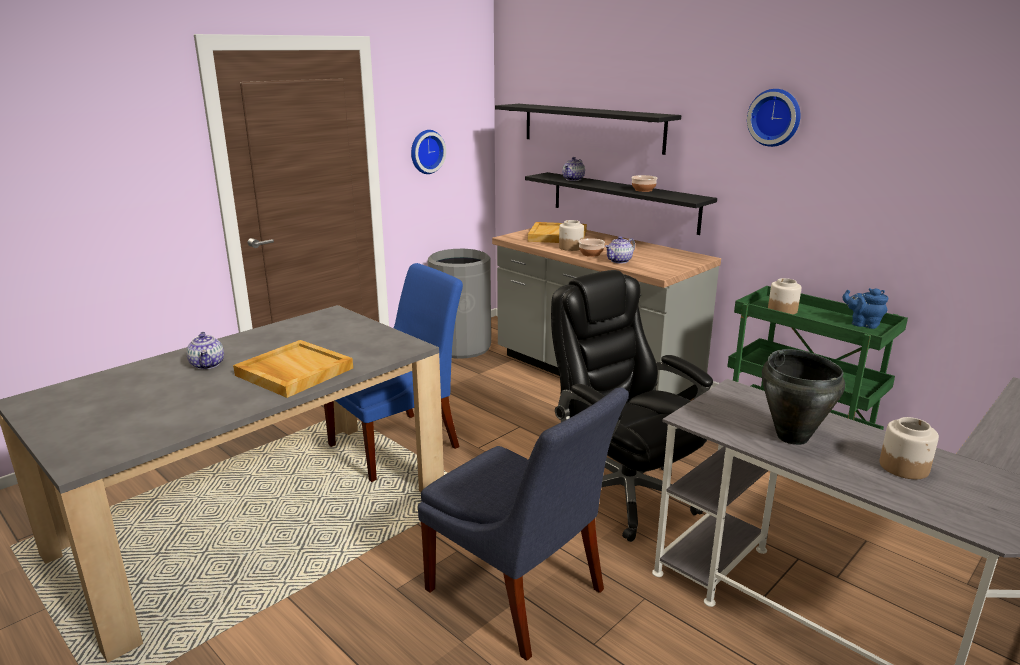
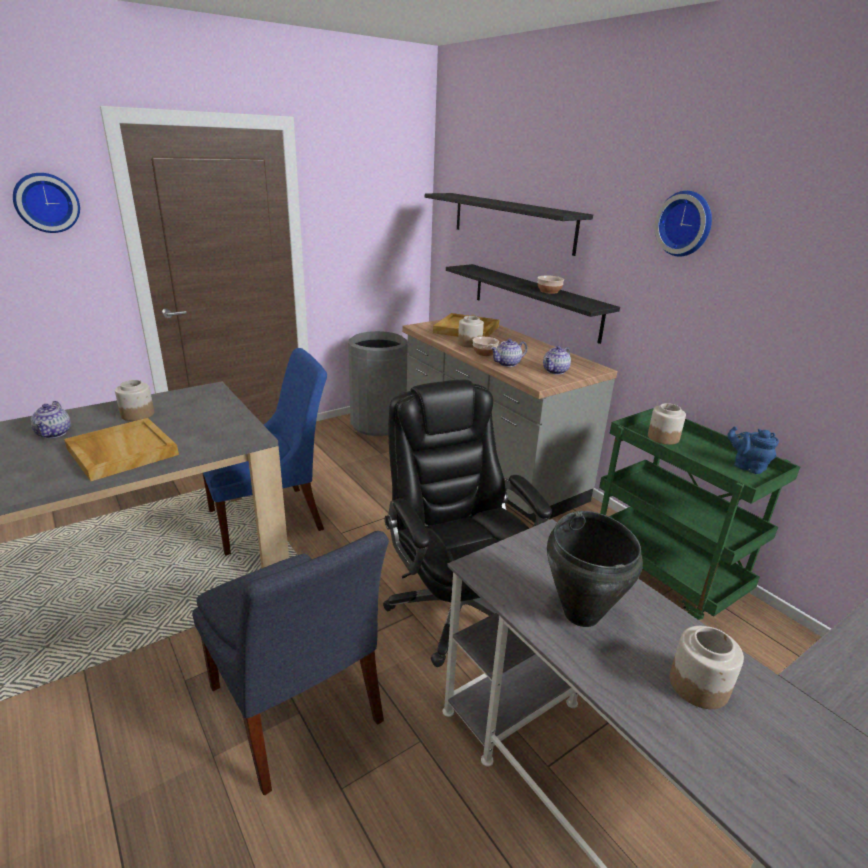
camera: 10 degrees right, 5 degrees up
wall clock [411,130,446,174] -> wall clock moved to [13,173,80,233]
teapot [562,157,585,181] -> teapot moved to [543,346,571,375]
none -> jar [115,380,154,421]

